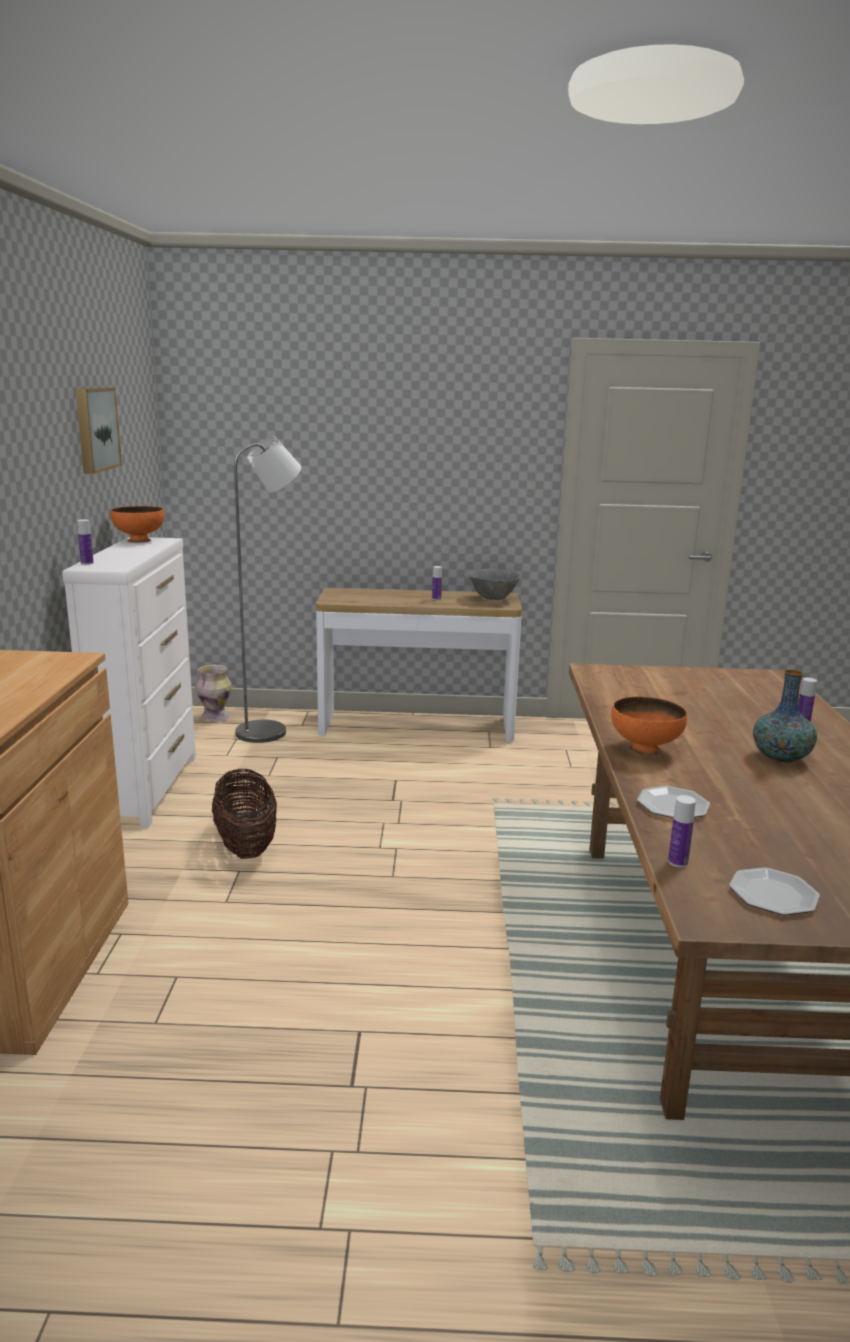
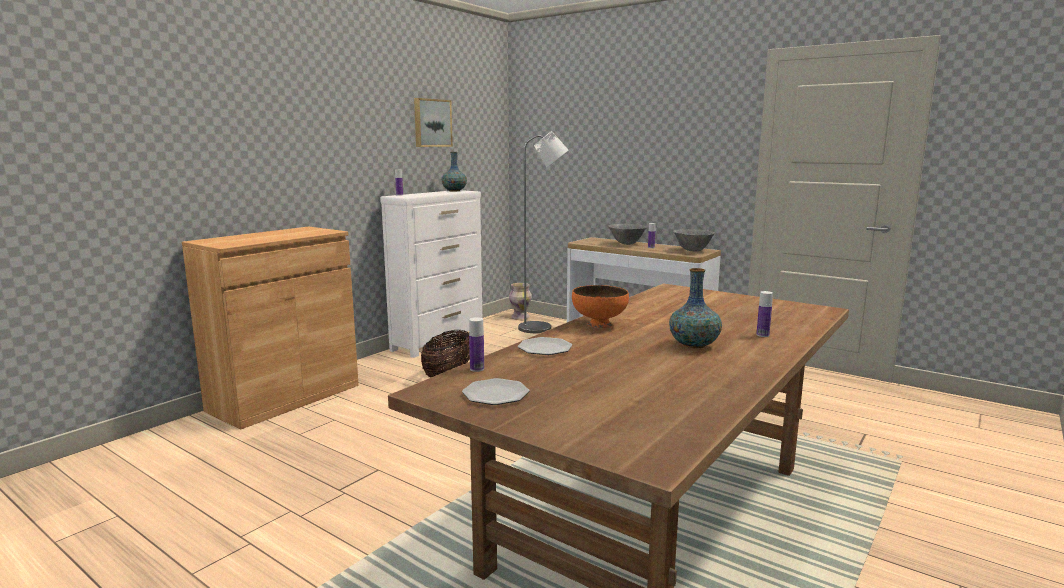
camera: 35 degrees right, 5 degrees down
orange bowl [110,506,165,543] -> vase [442,152,467,191]
none -> grey bowl [608,224,647,245]

